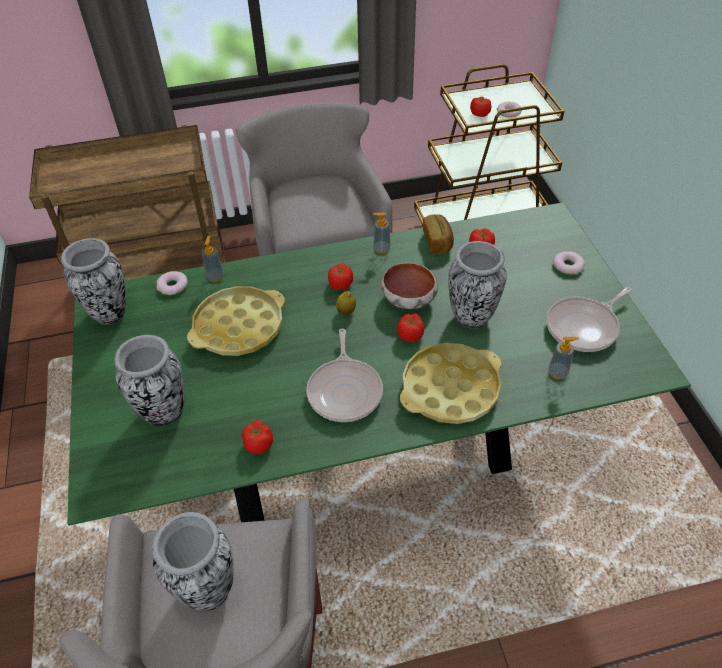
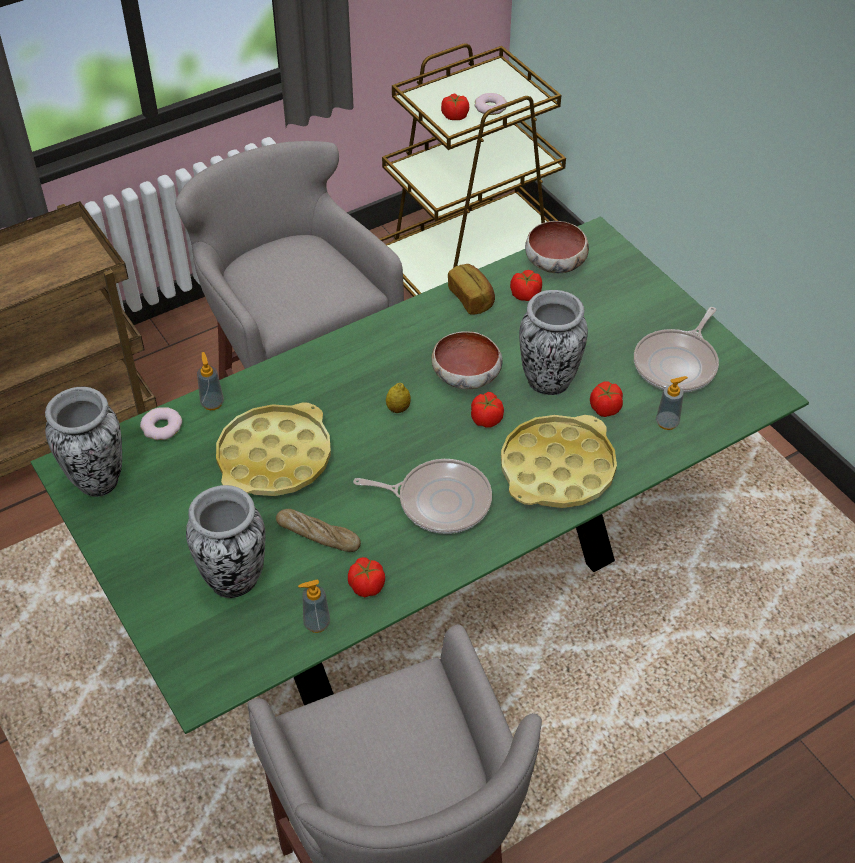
camera: 20 degrees left, 0 degrees up
vase [152,512,234,611] -> none
frying pan [306,329,383,422] -> frying pan turned 60 degrees counterclockwise [353,459,492,534]
tomato [328,263,353,290] -> tomato moved to [590,381,623,417]
soap dispenser [373,213,391,254] -> soap dispenser moved to [298,580,330,633]
donut [553,251,585,274] -> none
none -> bread [276,509,361,552]
none -> bowl [525,221,589,273]

